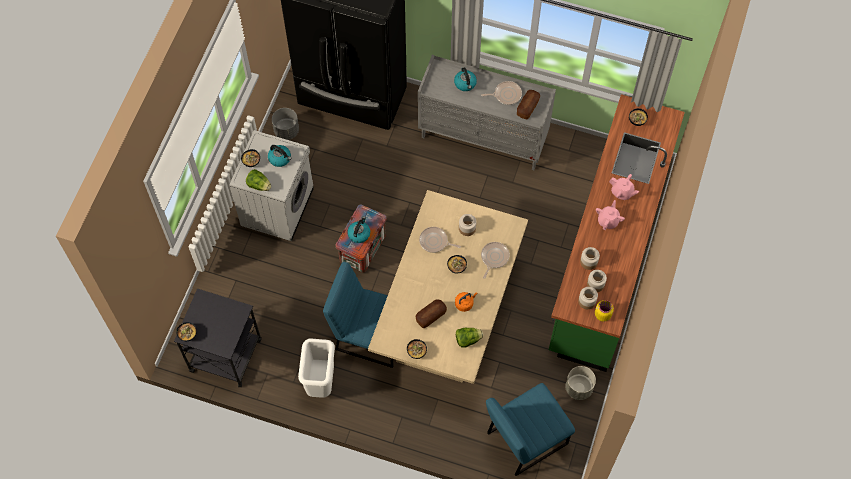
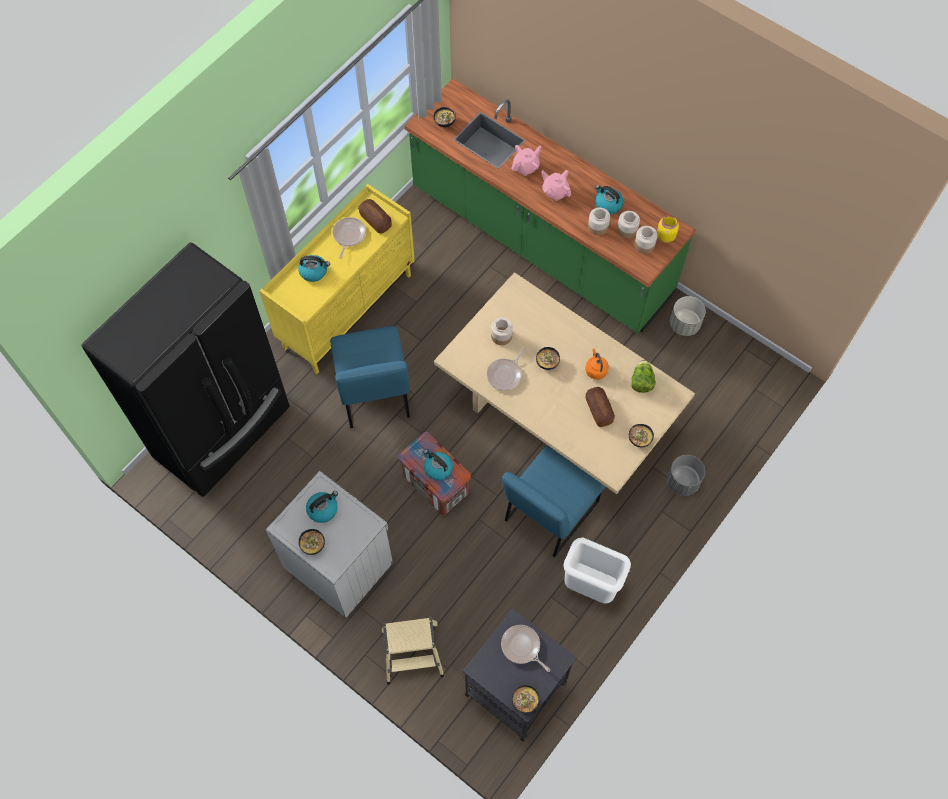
camera: 70 degrees left, 0 degrees up
lettuce [246,169,271,191] -> none
grey planter [272,108,299,140] -> grey planter moved to [667,455,705,496]
grey cabinet [418,55,556,170] -> yellow cabinet [260,184,415,374]
frying pan [481,242,510,279] -> frying pan moved to [501,625,551,672]
blue chair [486,383,575,476] -> blue chair moved to [330,326,410,428]
none -> beige step ladder [381,617,444,685]
none -> kettle [595,185,623,214]

